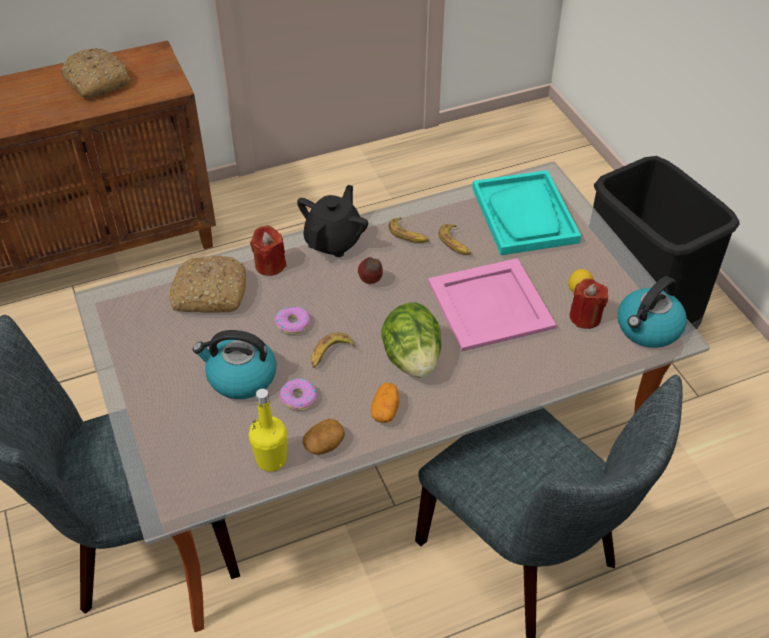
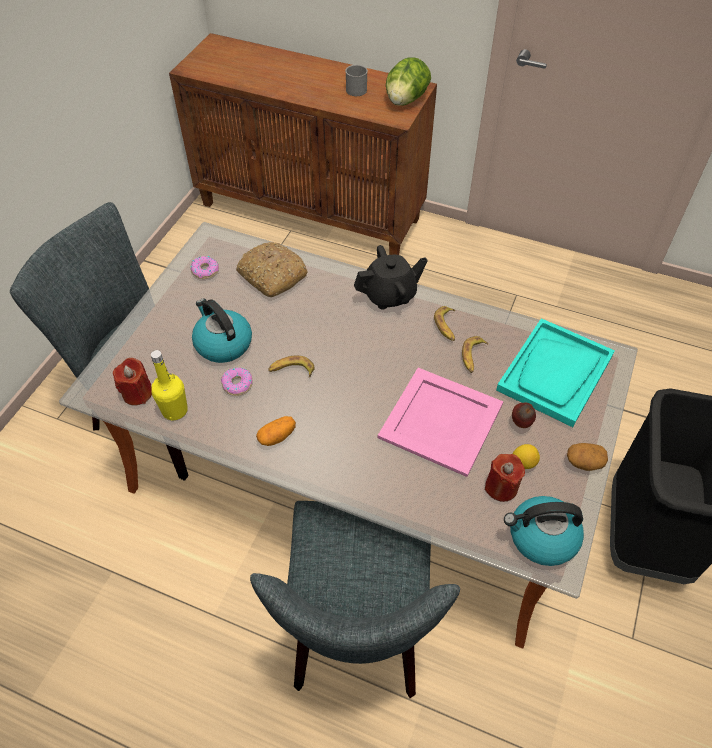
camera: 45 degrees right, 5 degrees up
bread [61,48,130,99] -> grey mug [345,65,368,96]
red candle [250,225,287,276] -> red candle moved to [113,358,152,405]
donut [275,307,310,334] -> donut moved to [191,256,219,279]
potato [303,418,345,455] -> potato moved to [567,443,608,471]
apple [358,257,383,284] -> apple moved to [512,403,536,428]
lettuce [381,302,441,378] -> lettuce moved to [386,58,431,106]

